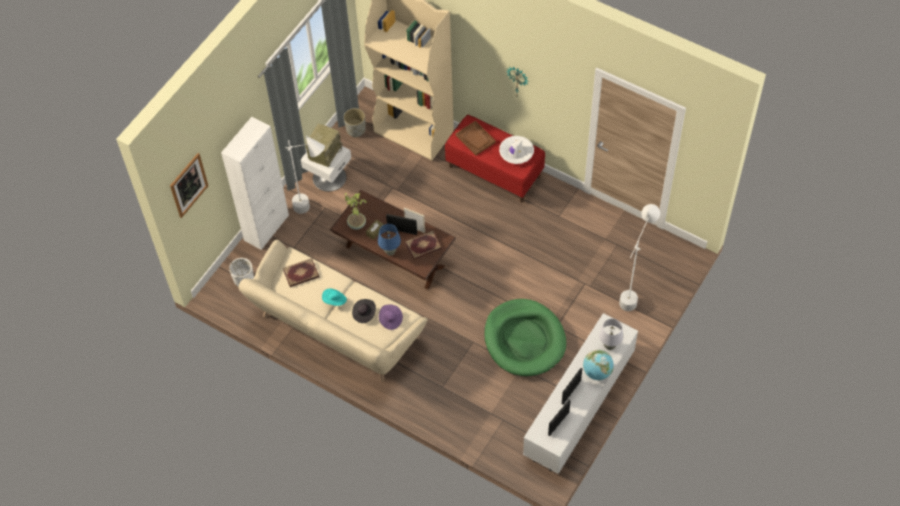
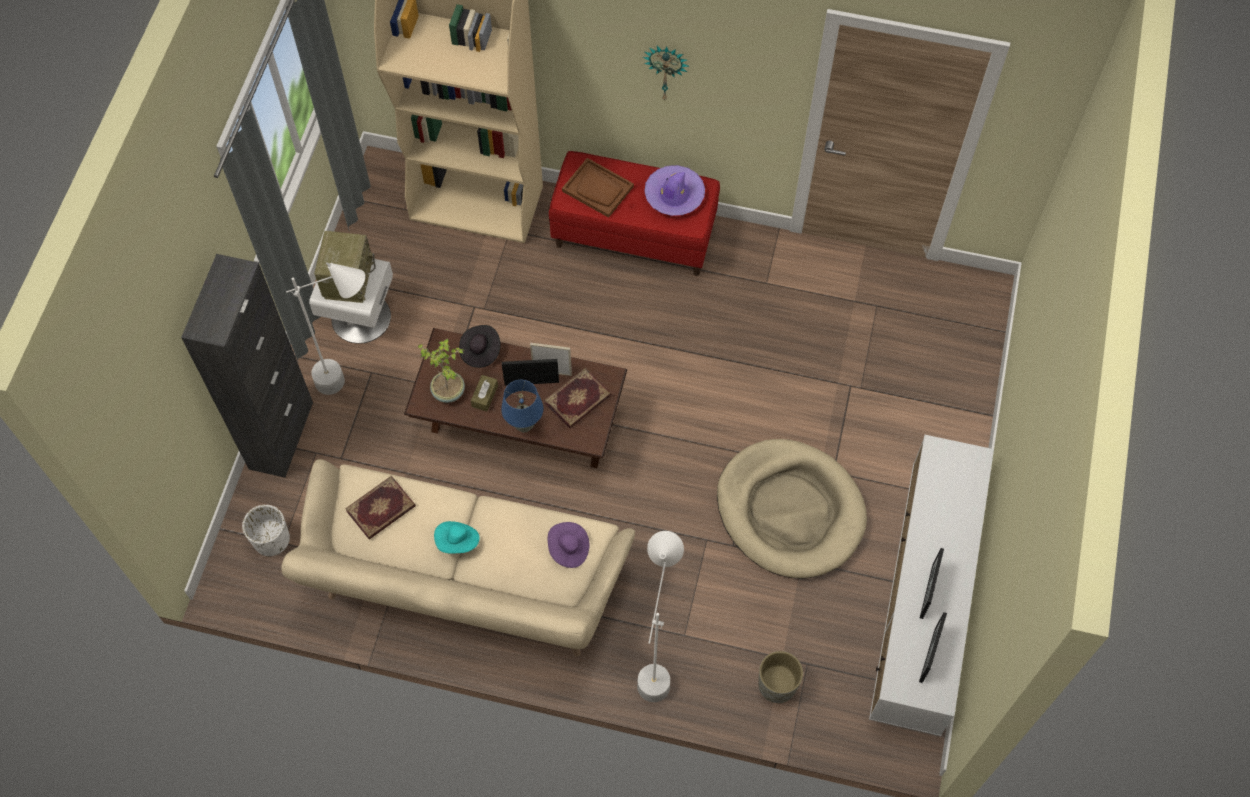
camera: 20 degrees left, 5 degrees up
picture [170,153,208,218] -> none
white cabinet [221,117,289,250] -> black cabinet [181,254,313,478]
grey planter [344,108,365,138] -> grey planter moved to [758,651,803,703]
black hat [352,299,376,323] -> black hat moved to [459,325,500,368]
green dog bed [484,299,566,376] -> beige dog bed [717,439,867,579]
white hat [499,136,534,164] -> purple hat [644,165,705,216]
globe [583,350,614,380] -> none
grey table lamp [599,319,623,350] -> none
white floor lamp [619,204,660,311] -> white floor lamp moved to [637,531,684,702]

